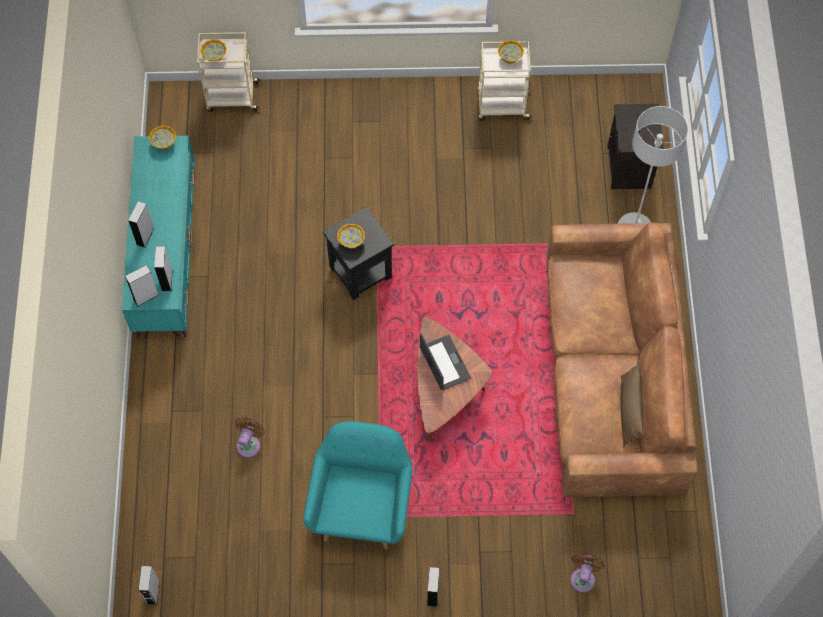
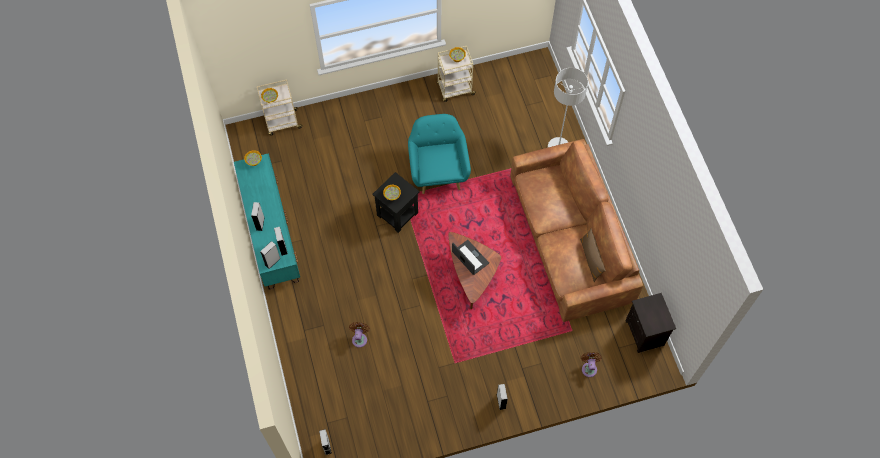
camera: 15 degrees left, 0 degrees up
turquoise armchair [303,421,412,550] -> turquoise armchair moved to [408,114,471,194]
black nightstand [607,104,664,189] -> black nightstand moved to [625,293,676,353]

